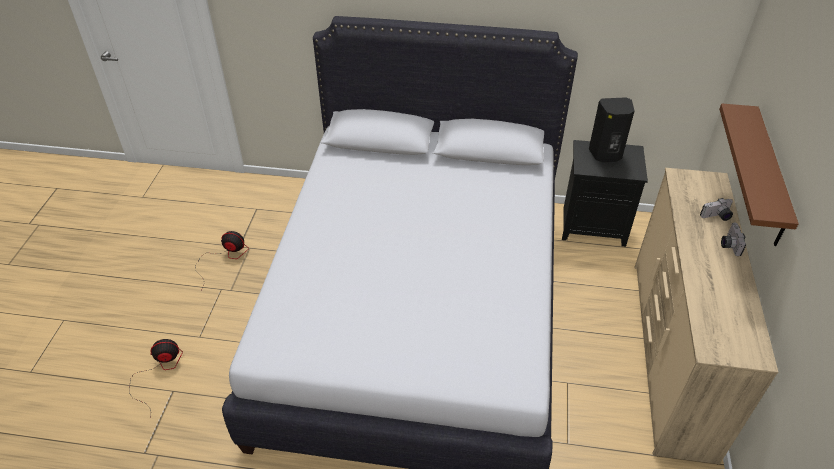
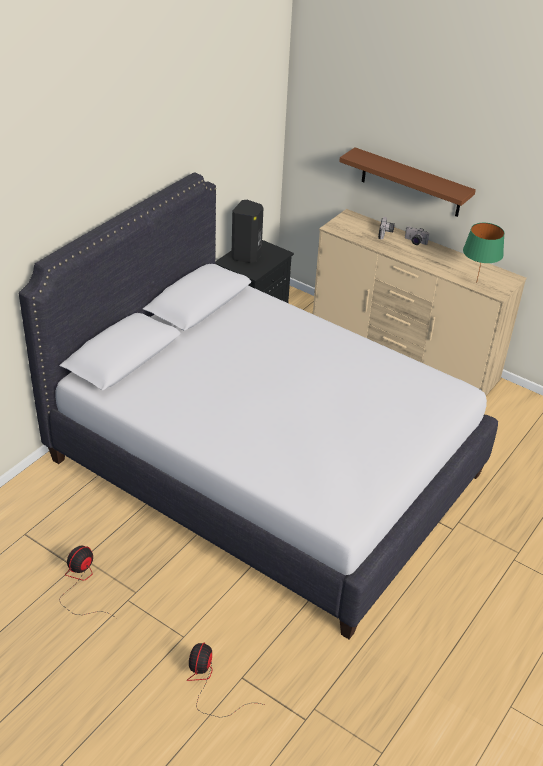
camera: 65 degrees left, 5 degrees down
none -> green table lamp [463,223,505,283]

